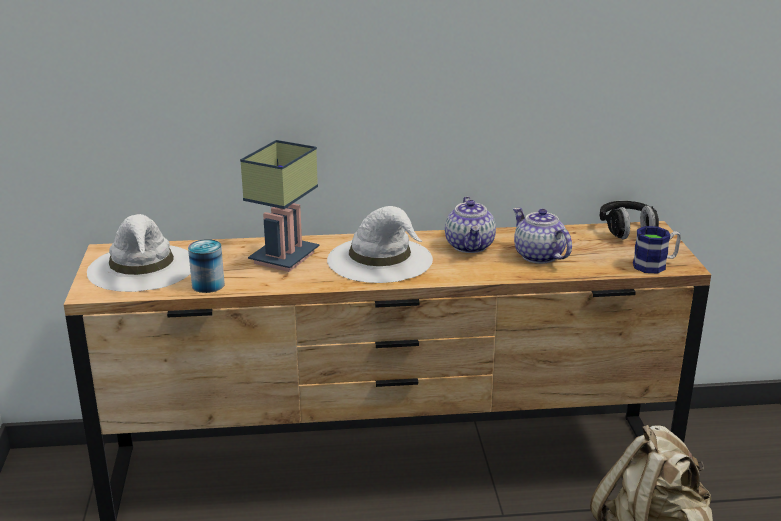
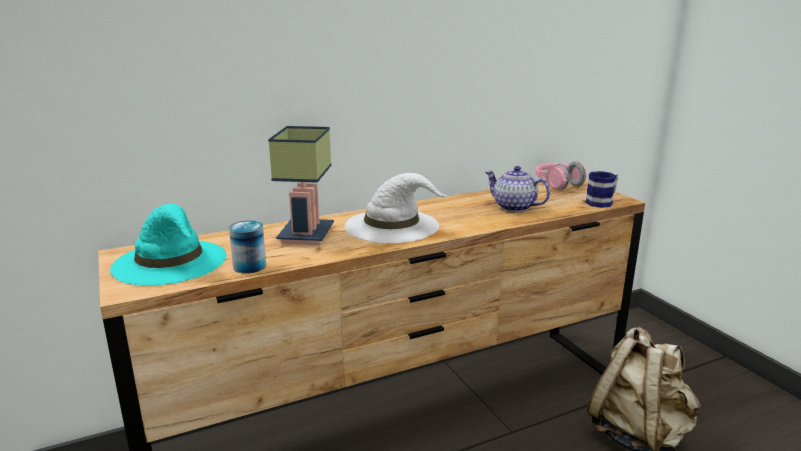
camera: 20 degrees left, 5 degrees down
white hat [87,214,191,292] -> turquoise hat [110,204,226,286]
teapot [445,196,496,253] -> none
black headphones [600,201,659,239] -> pink headphones [535,161,587,189]

